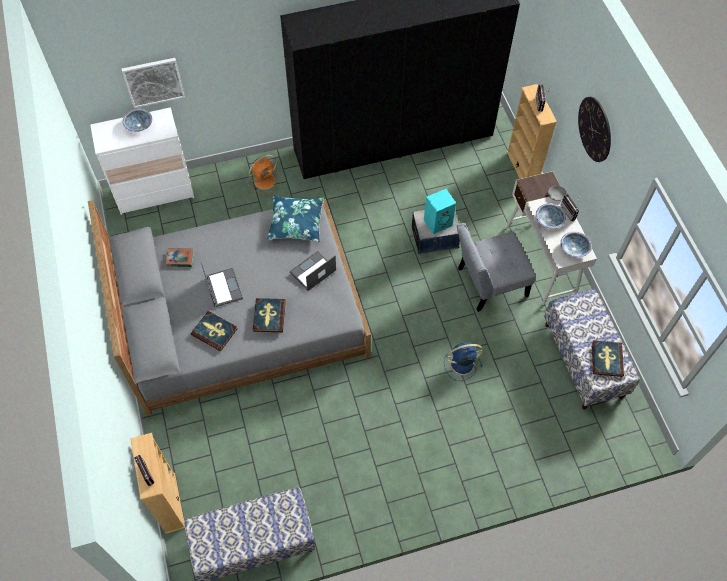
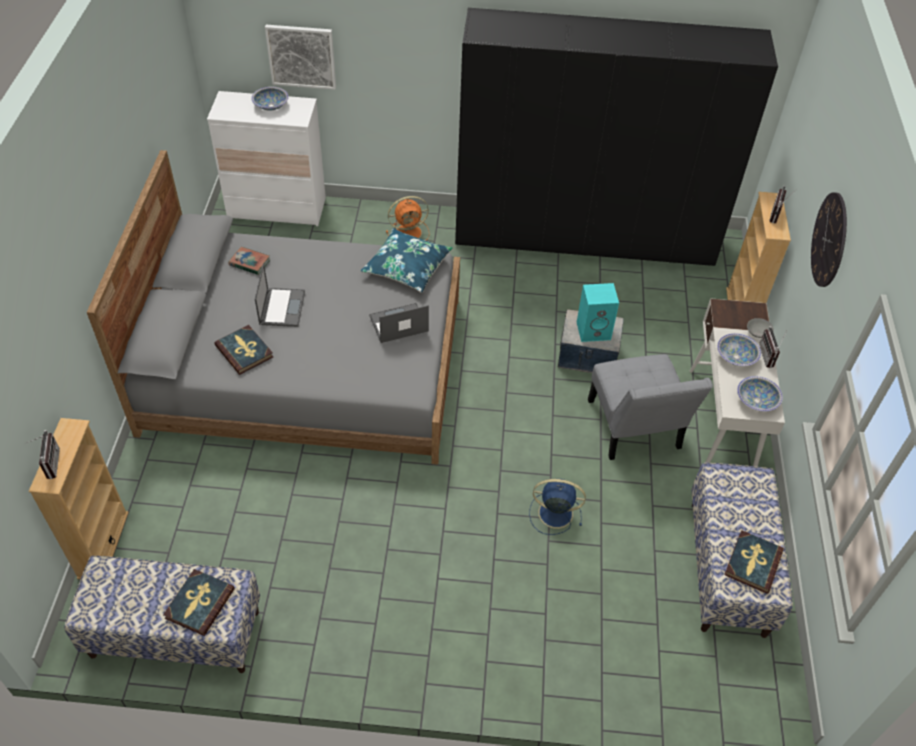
camera: 20 degrees right, 10 degrees down
book [253,298,286,332] -> book moved to [163,569,235,636]
grey chair [457,223,536,312] -> grey chair turned 105 degrees counterclockwise [588,354,713,460]

